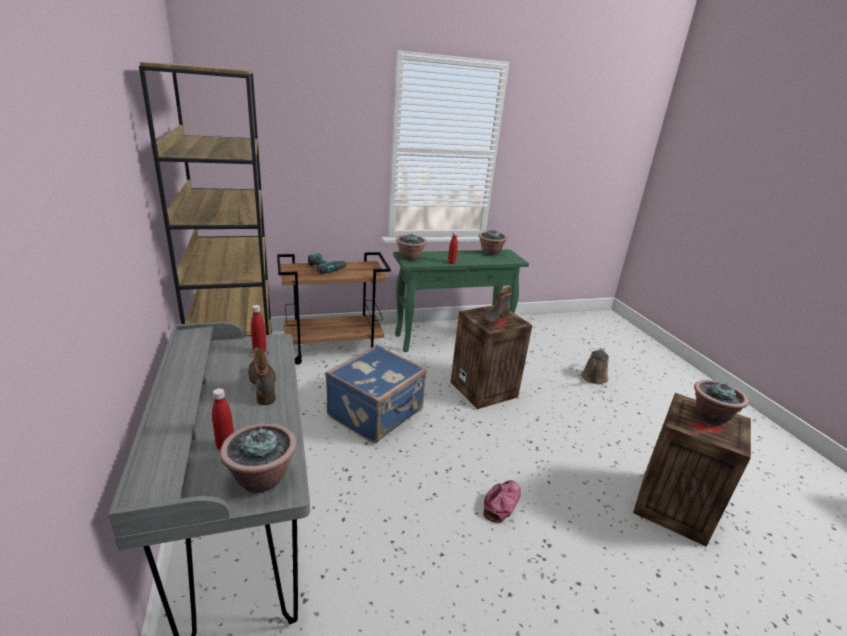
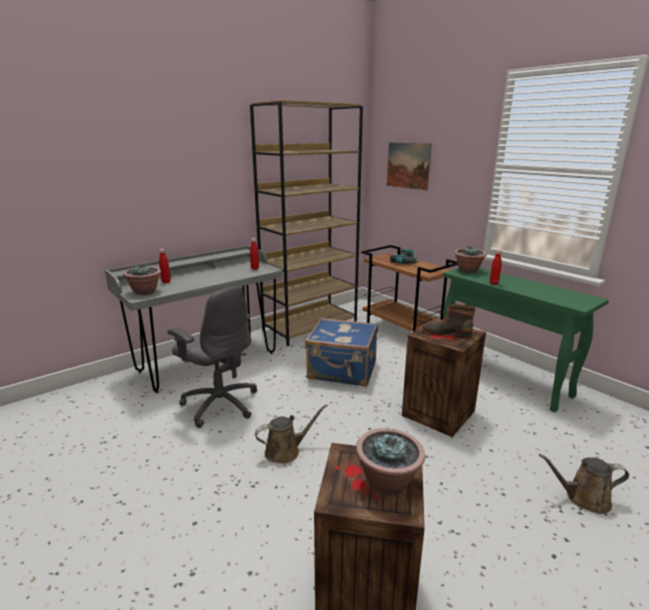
camera: 70 degrees right, 5 degrees down
boot [249,347,276,405] -> none
potted plant [479,230,507,255] -> none
cap [484,480,521,523] -> brown watering can [255,404,328,464]
none -> grey office chair [168,286,257,428]
none -> picture [387,142,432,190]

